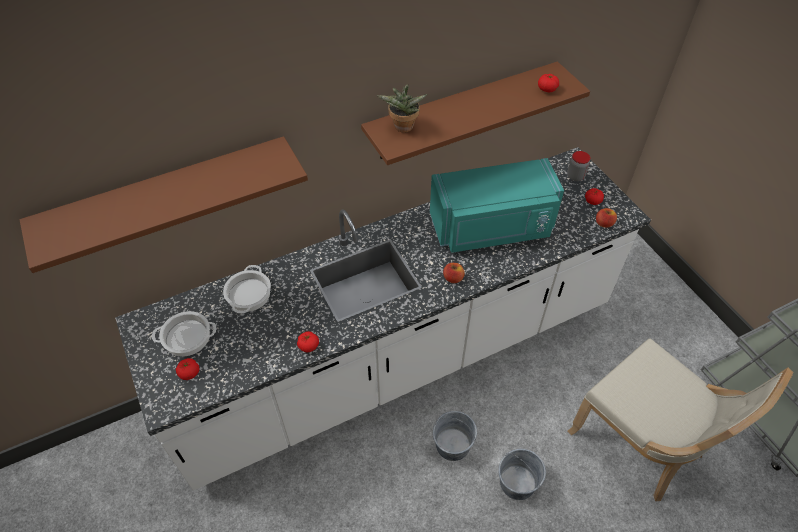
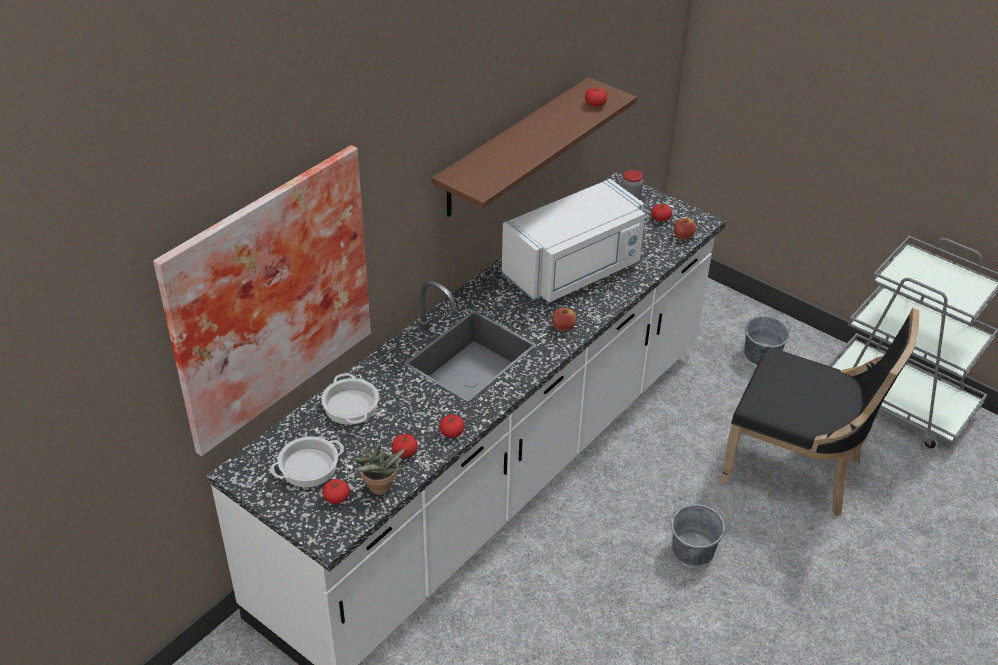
camera: 25 degrees left, 10 degrees down
brown shelf [20,136,308,273] -> picture [153,145,371,456]
potted plant [377,84,427,133] -> potted plant moved to [355,443,406,495]
turquoise microwave [430,158,564,253] -> white microwave [502,179,645,302]
grey bucket [433,411,477,461] -> grey bucket moved to [744,310,790,365]
beige chair [567,338,794,501] -> black chair [718,308,919,516]
none -> tomato [392,434,418,458]

